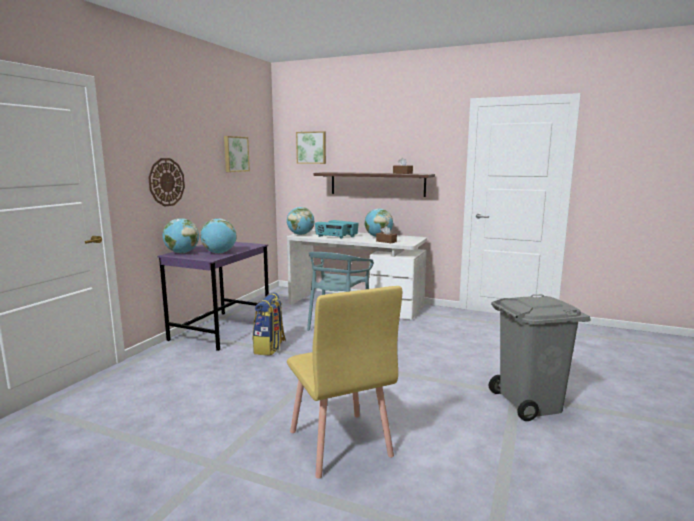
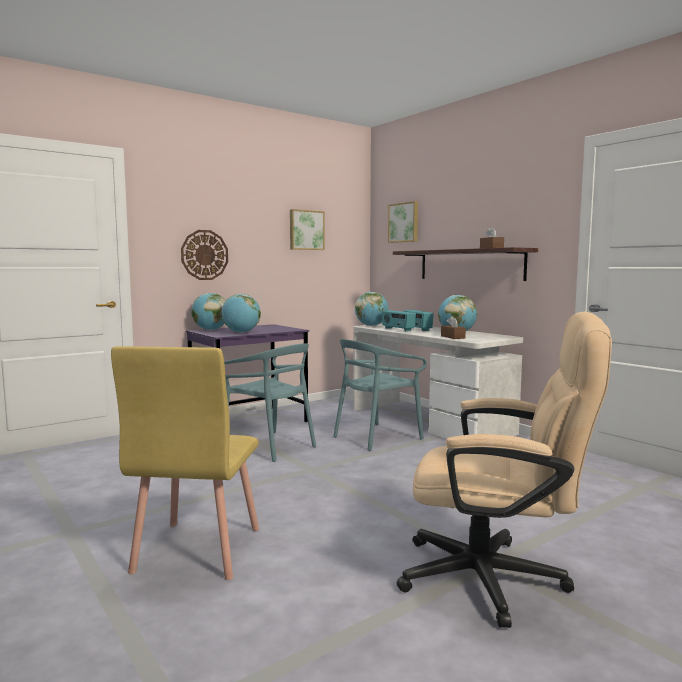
camera: 30 degrees right, 5 degrees down
backpack [253,292,286,356] -> turquoise chair [224,343,316,462]
grey trash can [489,294,591,421] -> beige office chair [397,311,612,628]

